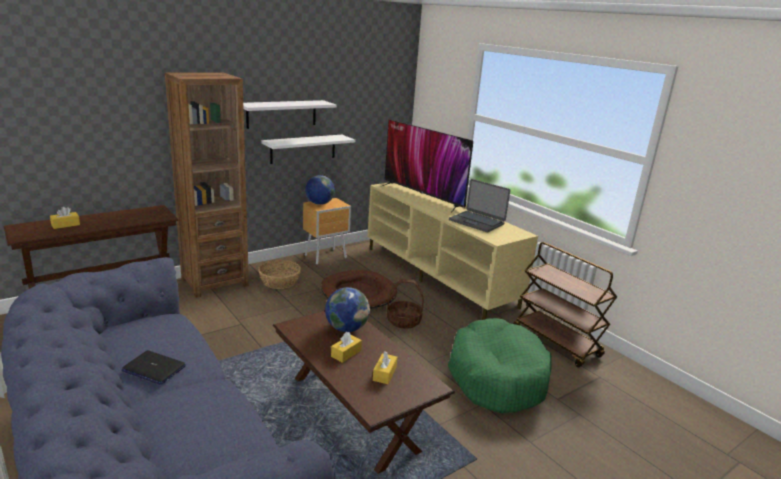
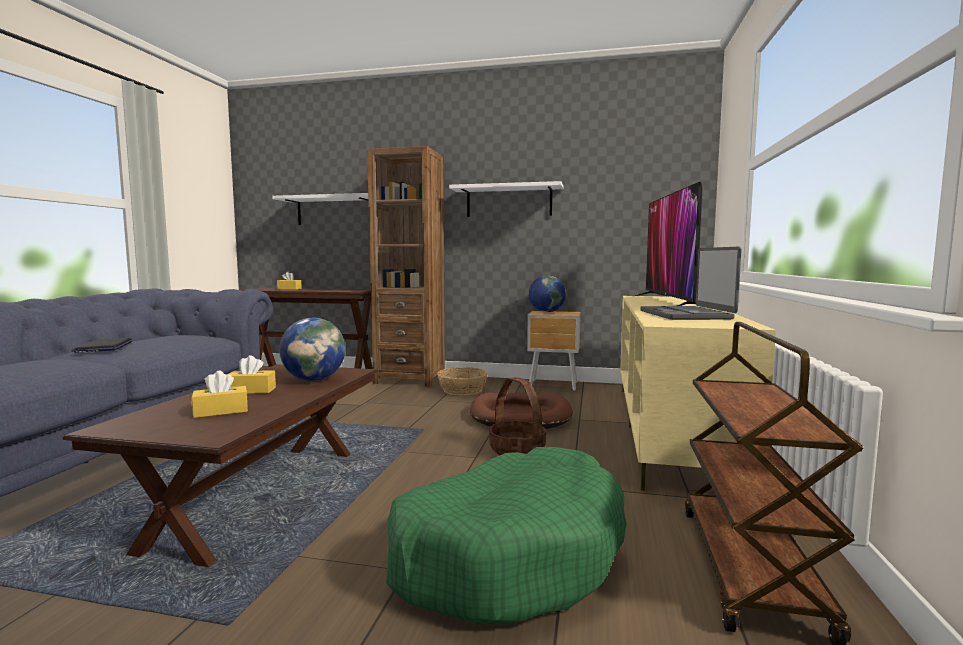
camera: 50 degrees right, 15 degrees down
white shelf [261,135,355,164] -> white shelf moved to [272,193,368,225]

